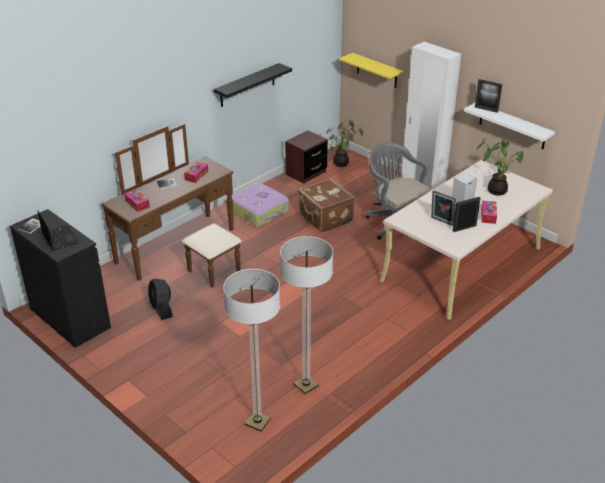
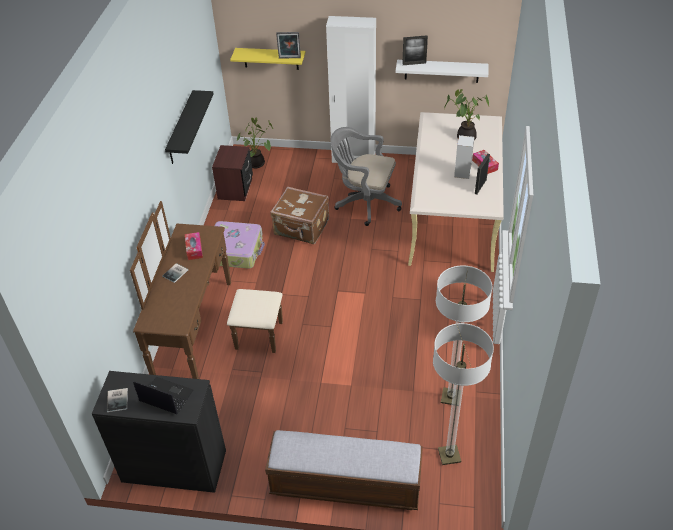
camera: 35 degrees left, 10 degrees up
tissue box [124,189,150,212] -> none
black fan [148,279,173,320] -> none
picture frame [431,191,456,226] -> picture frame moved to [276,32,301,59]
none -> bench [265,430,423,510]

